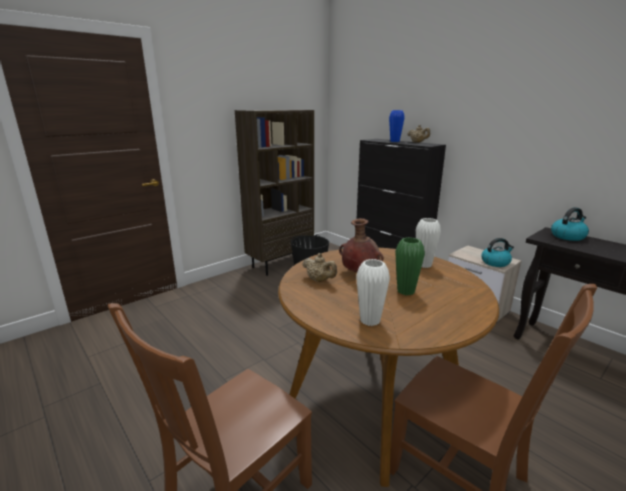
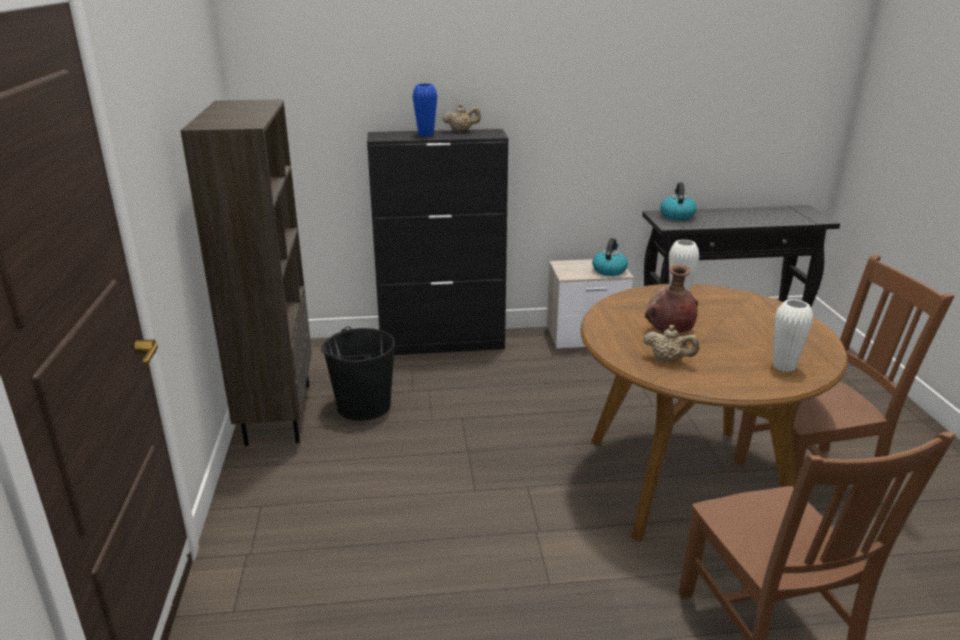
camera: 55 degrees left, 5 degrees up
beige teapot [302,253,337,282] -> beige teapot turned 45 degrees clockwise [644,325,699,363]
green vase [395,237,425,296] -> none

